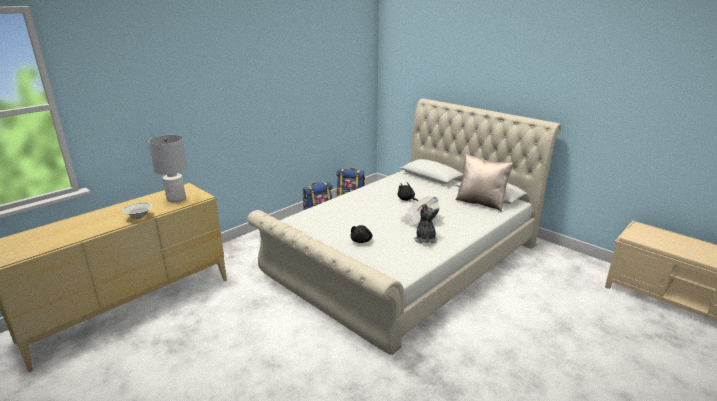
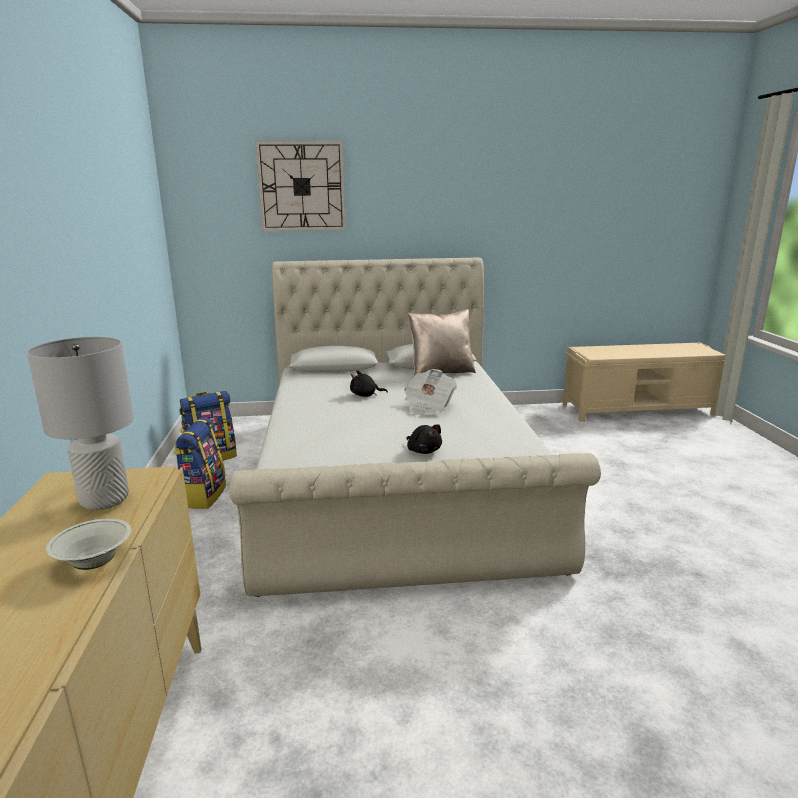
camera: 50 degrees left, 5 degrees down
plush toy [414,203,439,243] -> none
none -> wall clock [255,141,346,231]

